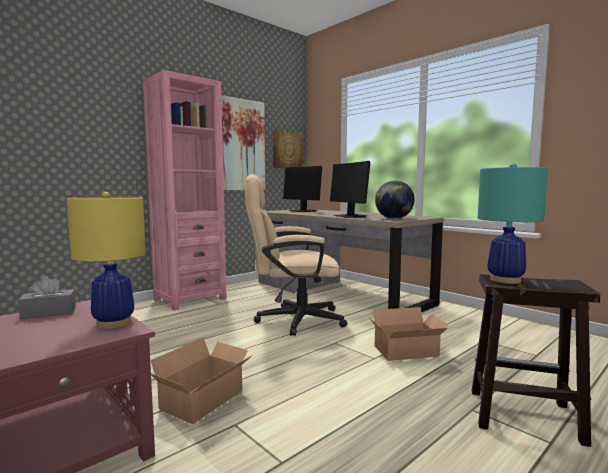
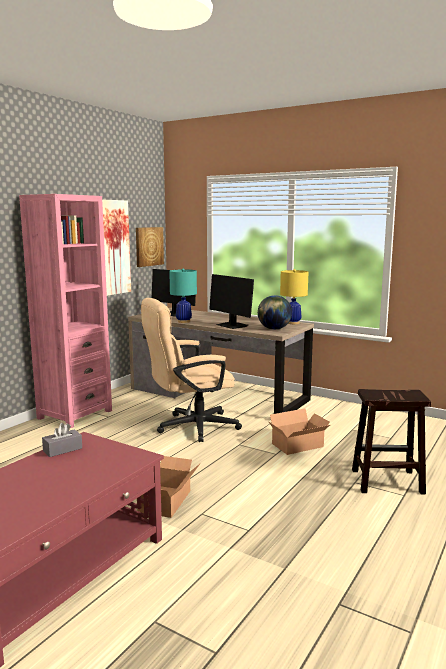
camera: 15 degrees left, 5 degrees up
yellow table lamp [67,192,146,329] -> yellow table lamp moved to [280,269,308,324]
turquoise table lamp [478,163,548,284] -> turquoise table lamp moved to [169,268,197,323]

